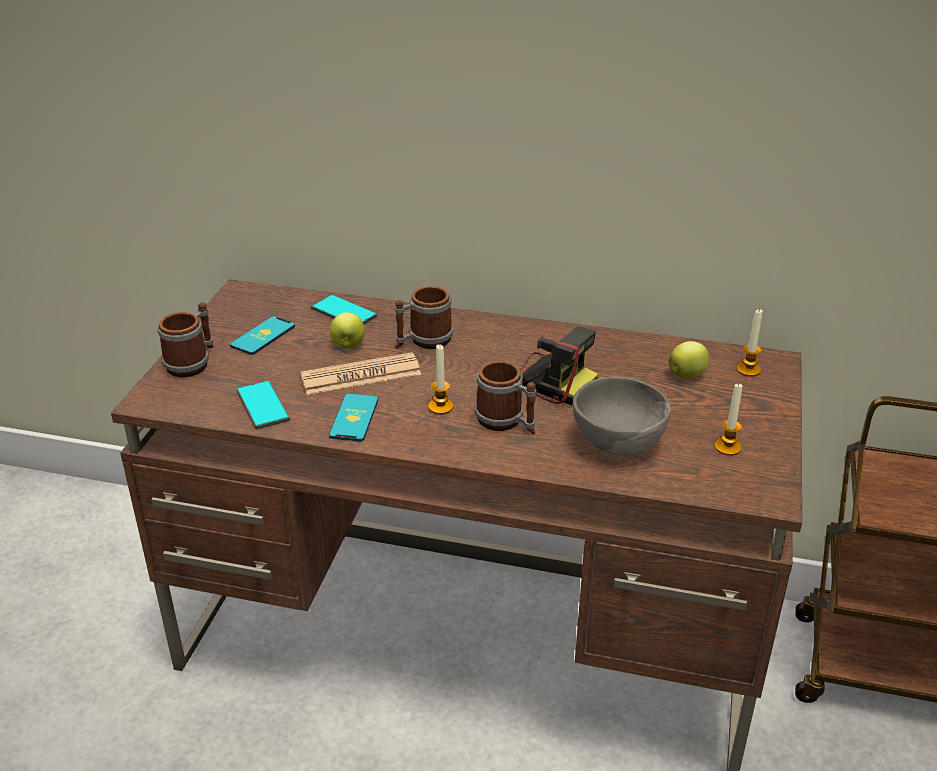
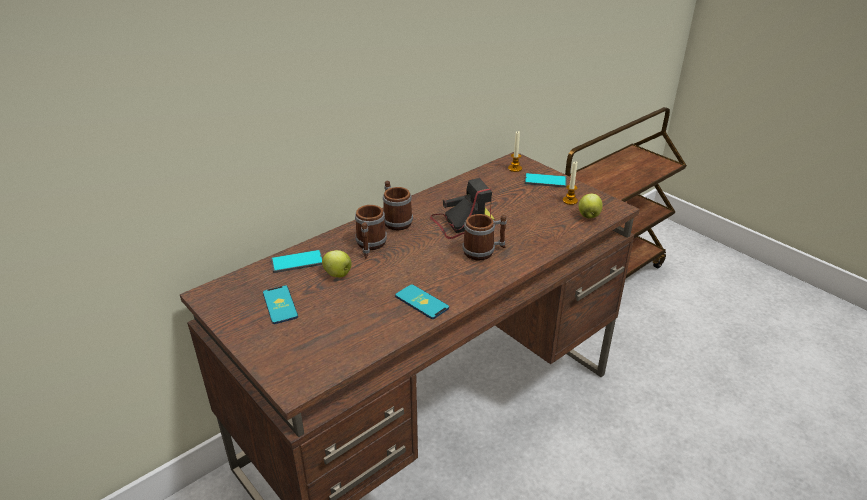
camera: 55 degrees left, 0 degrees up
mug [158,302,213,377] -> mug moved to [383,181,413,231]
phone [237,380,290,429] -> phone moved to [525,173,567,188]
newspaper [300,352,421,395] -> none
candle [428,344,453,414] -> none
grey bowl [573,377,671,455] -> none
apple [669,341,709,378] -> apple moved to [578,194,603,219]

